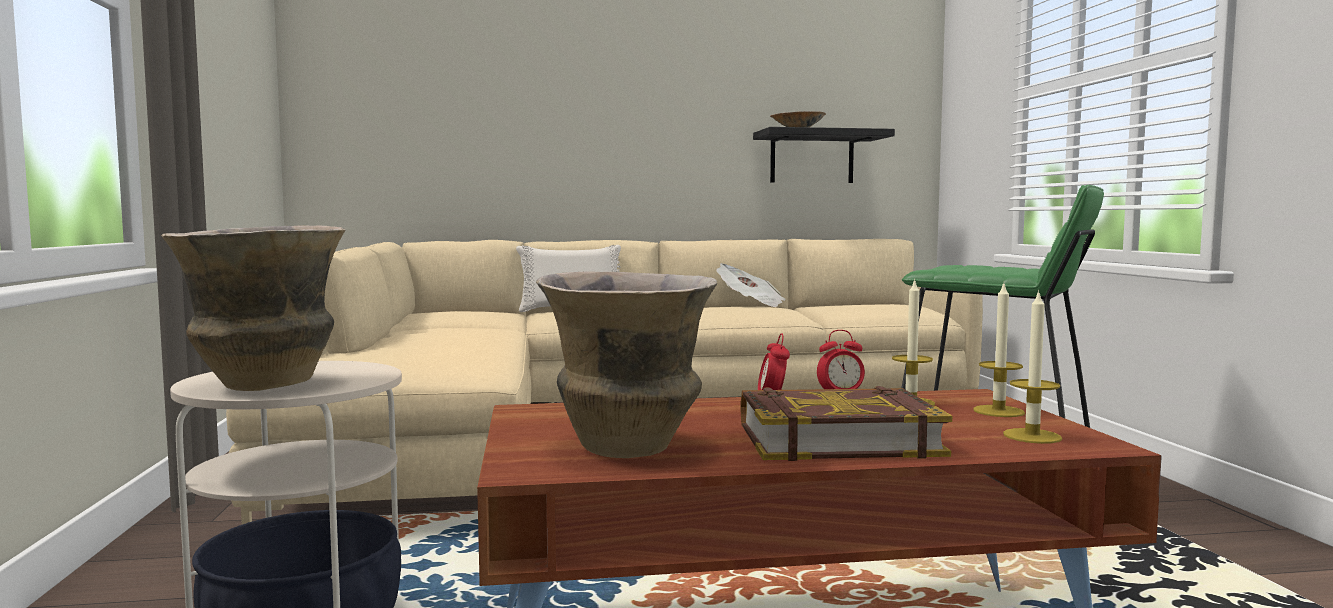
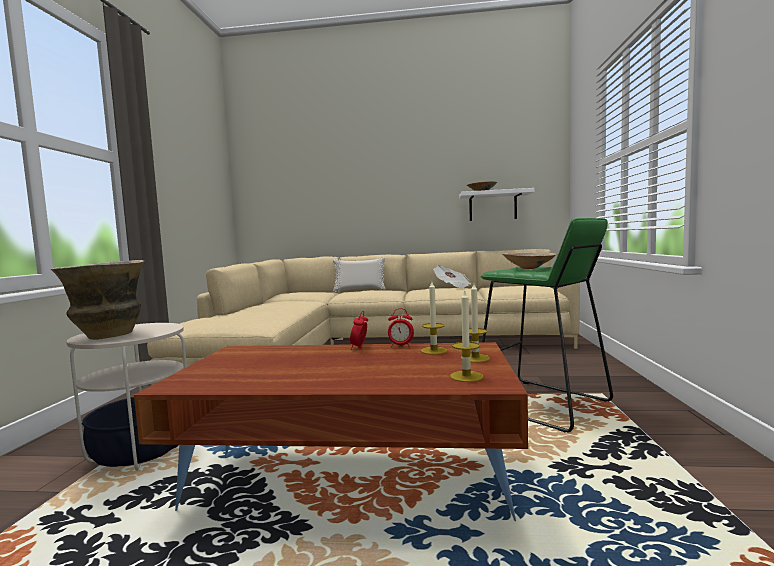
camera: 15 degrees right, 0 degrees up
vase [536,271,717,458] -> none
book [740,386,952,461] -> none
black shelf [753,127,895,183] -> white shelf [459,188,535,221]
none -> beige bowl [503,252,557,269]

